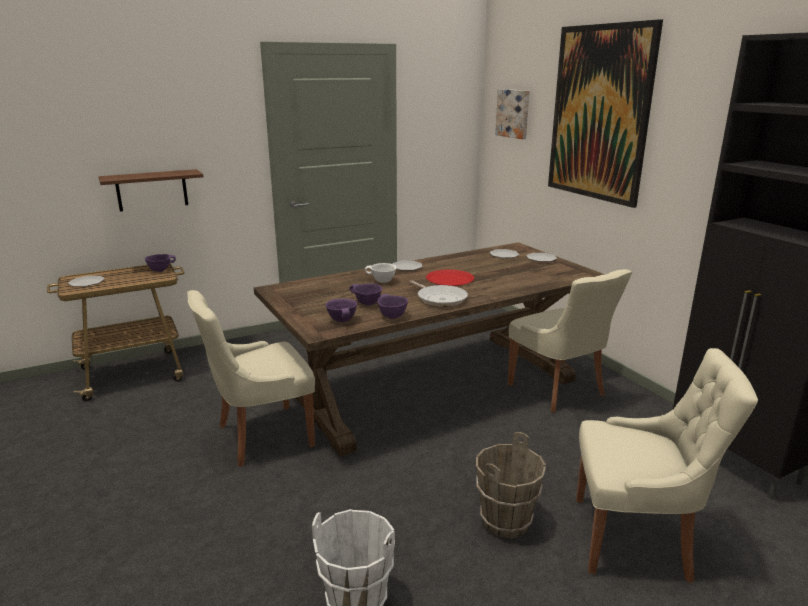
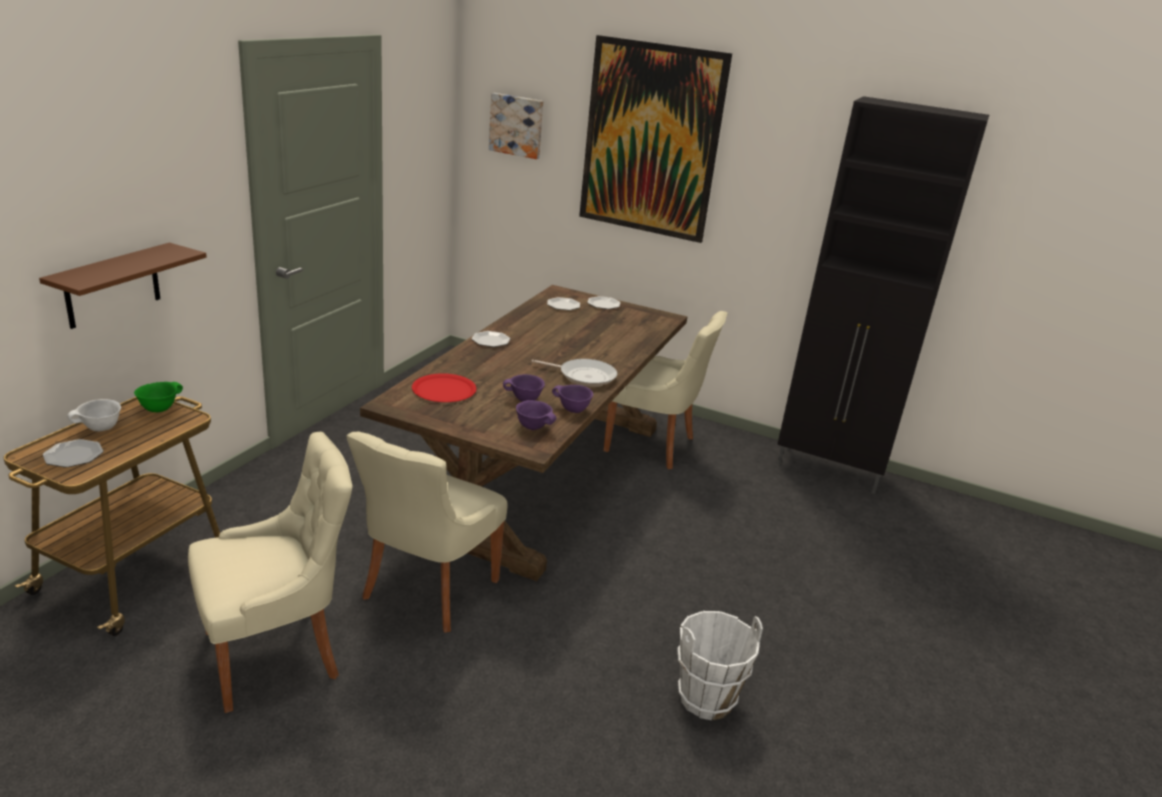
camera: 40 degrees left, 5 degrees up
purple bowl [145,254,176,272] -> green bowl [134,382,183,412]
white bowl [365,263,396,283] -> white bowl moved to [67,399,121,431]
red plate [426,270,474,286] -> red plate moved to [412,373,476,402]
brown bucket [476,432,546,539] -> none
beige chair [576,348,758,583] -> beige chair moved to [188,431,353,713]

